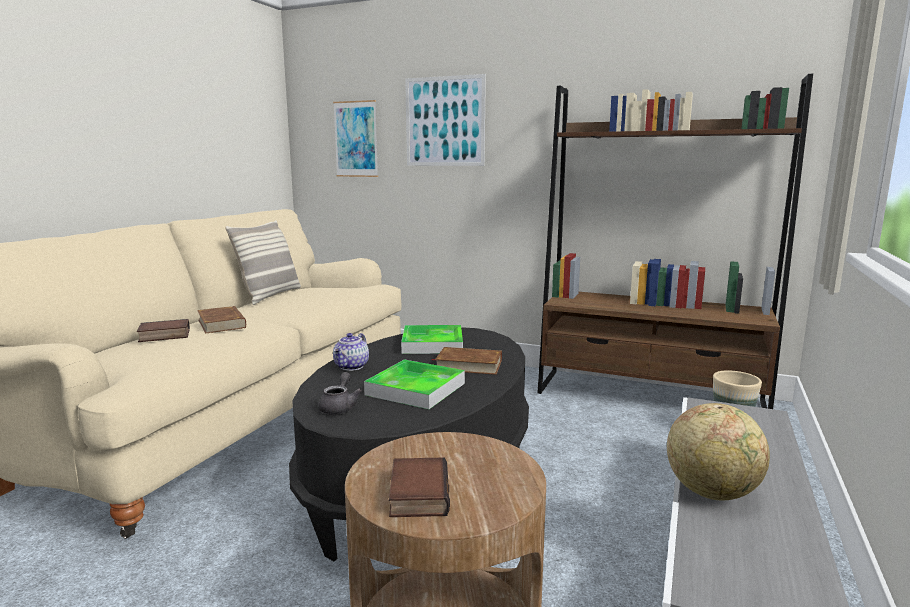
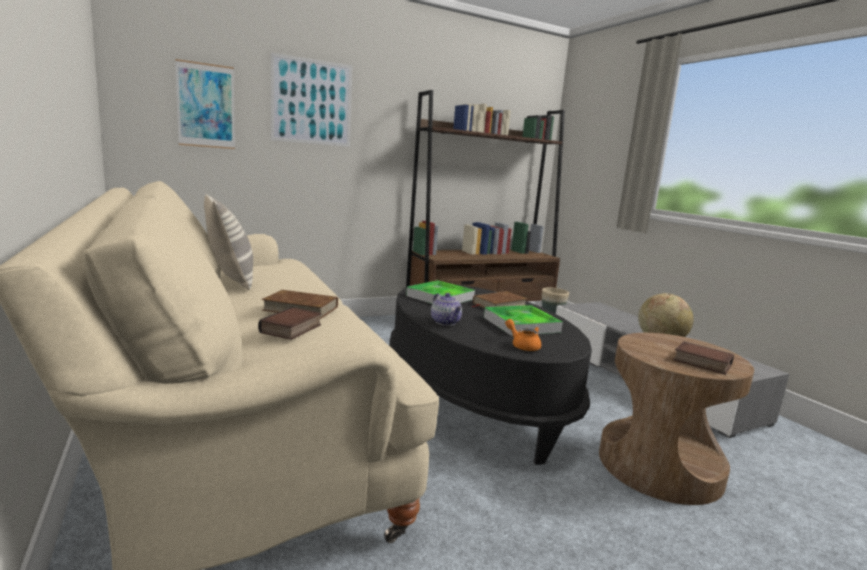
camera: 50 degrees left, 0 degrees up
grey teapot [318,372,362,414] -> orange teapot [505,319,541,351]

